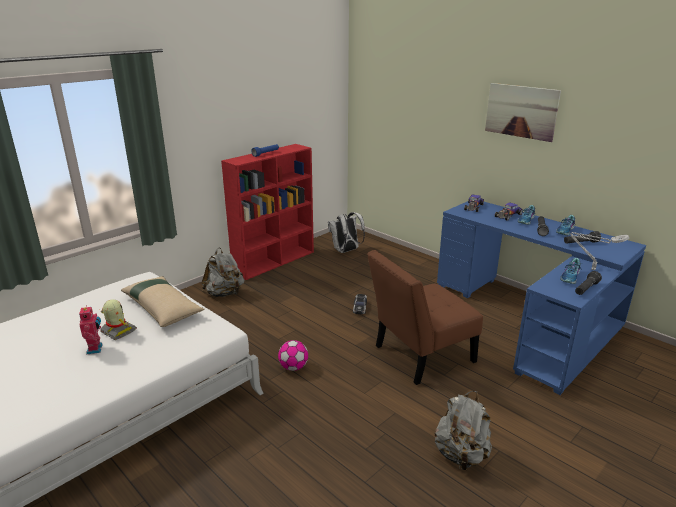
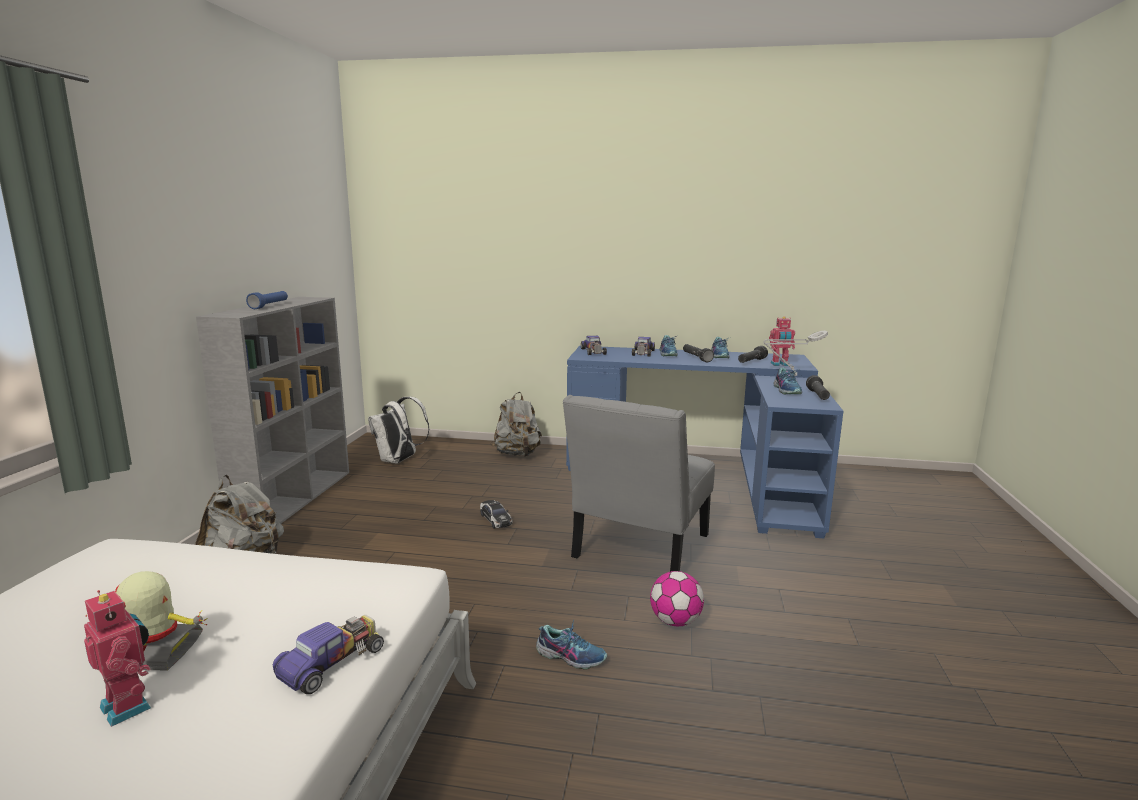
camera: 35 degrees left, 10 degrees down
beige pillow [121,276,204,327] -> none
red bookcase [221,144,314,280] -> grey bookcase [196,297,349,524]
football [278,340,308,371] -> football moved to [650,571,704,626]
brown chair [367,250,483,385] -> grey chair [563,395,715,572]
grey backpack [435,391,492,470] -> grey backpack moved to [491,392,542,457]
picture [485,83,561,142] -> none
none -> toy car [273,615,384,694]
none -> shoe [536,620,607,670]
none -> toy robot [769,316,795,366]

